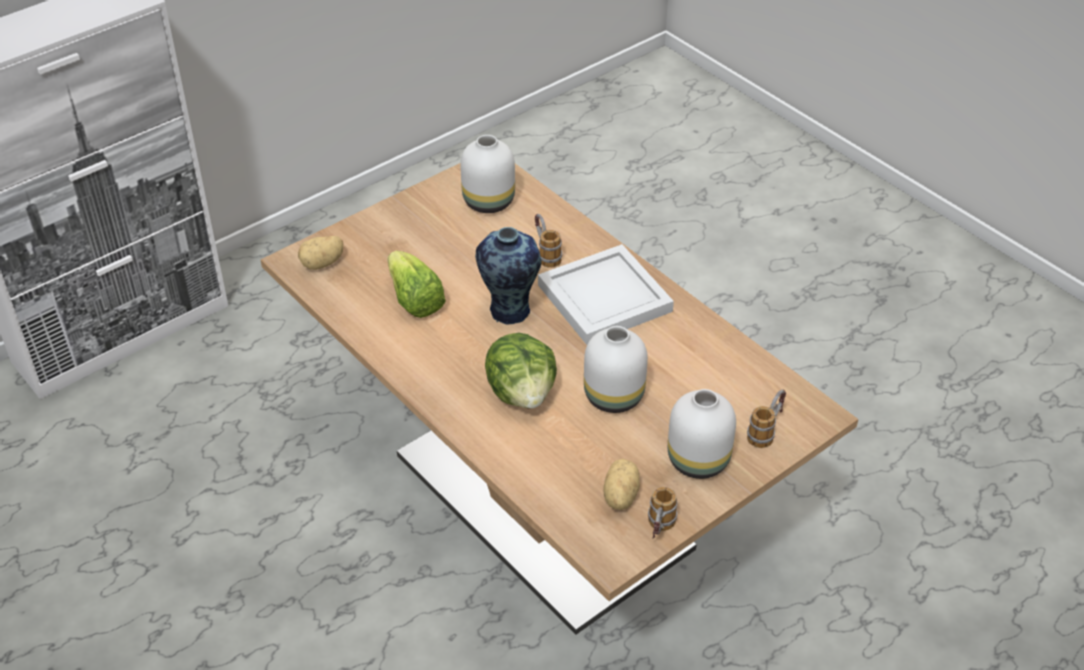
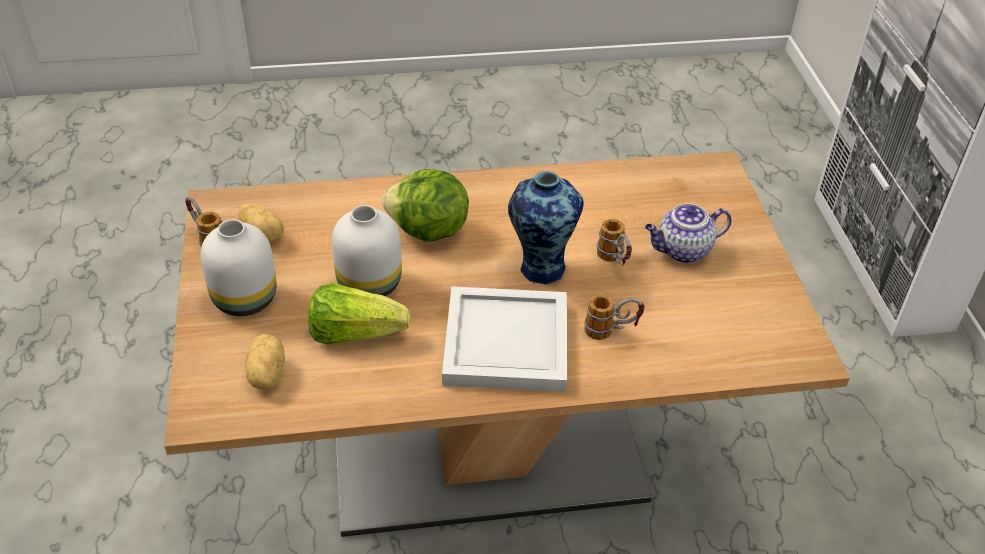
camera: 120 degrees right, 0 degrees up
potato [298,236,343,270] -> potato moved to [245,334,285,389]
lettuce [387,251,446,318] -> lettuce moved to [308,283,411,344]
white vase [460,135,515,213] -> none
mug [747,389,786,448] -> mug moved to [597,219,632,266]
none -> teapot [645,203,732,263]

